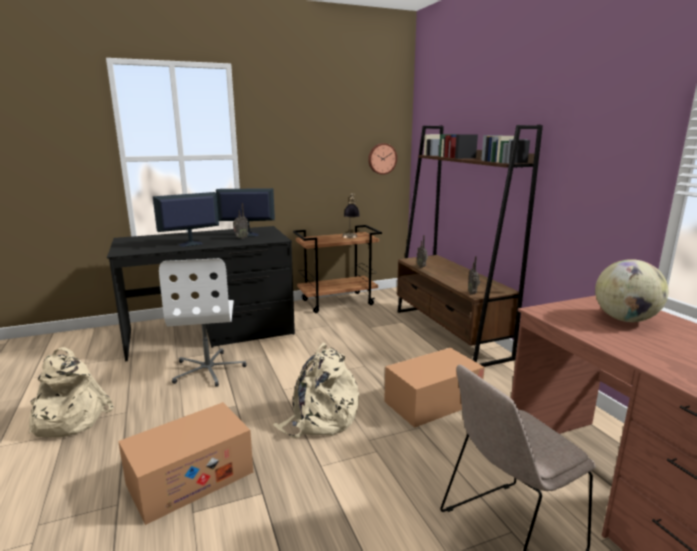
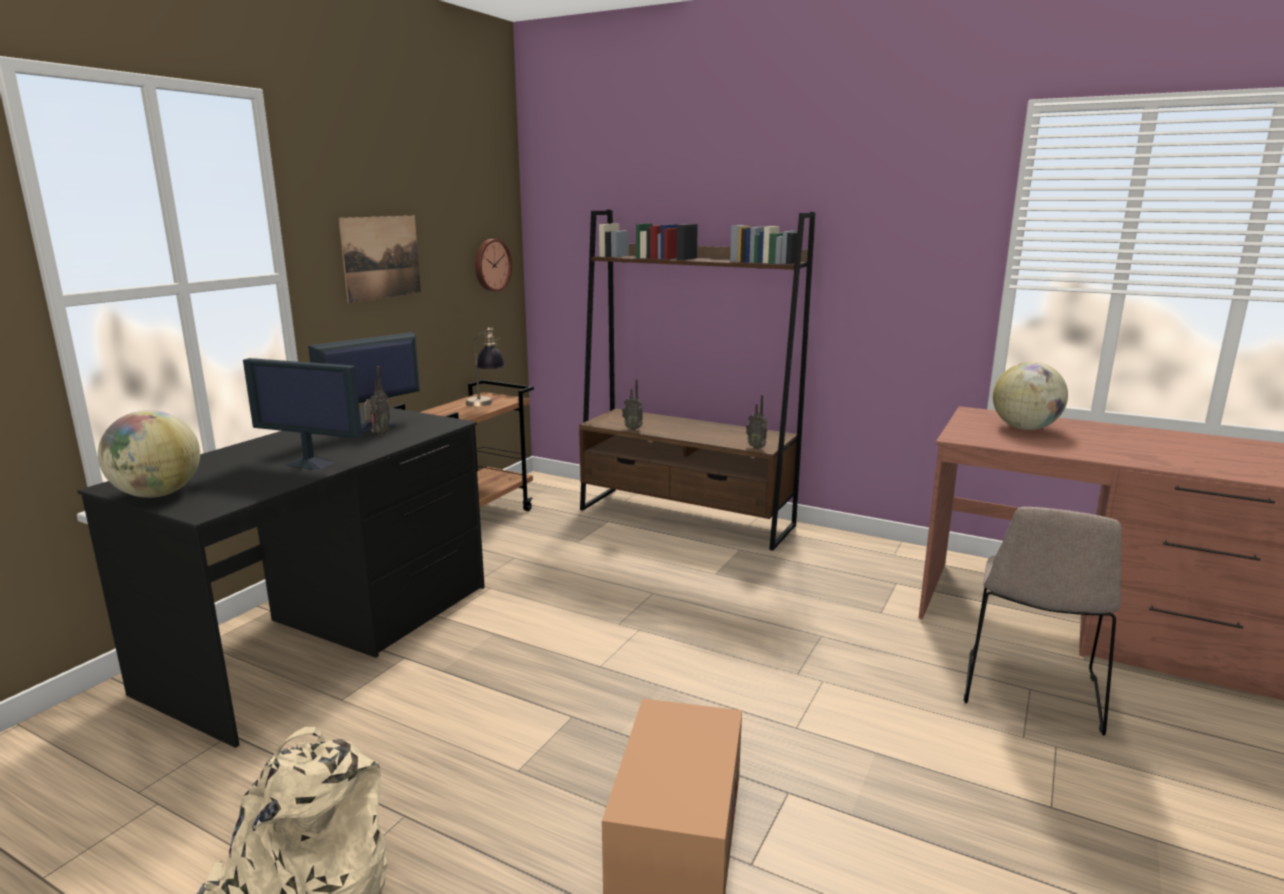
camera: 40 degrees left, 0 degrees up
monitor [153,192,219,247] -> monitor turned 90 degrees counterclockwise [243,358,362,469]
white office chair [159,258,247,387] -> none
beige backpack [273,343,359,439] -> none
cardboard box [384,348,485,428] -> none
none -> globe [98,410,200,498]
none -> picture [338,216,421,303]

